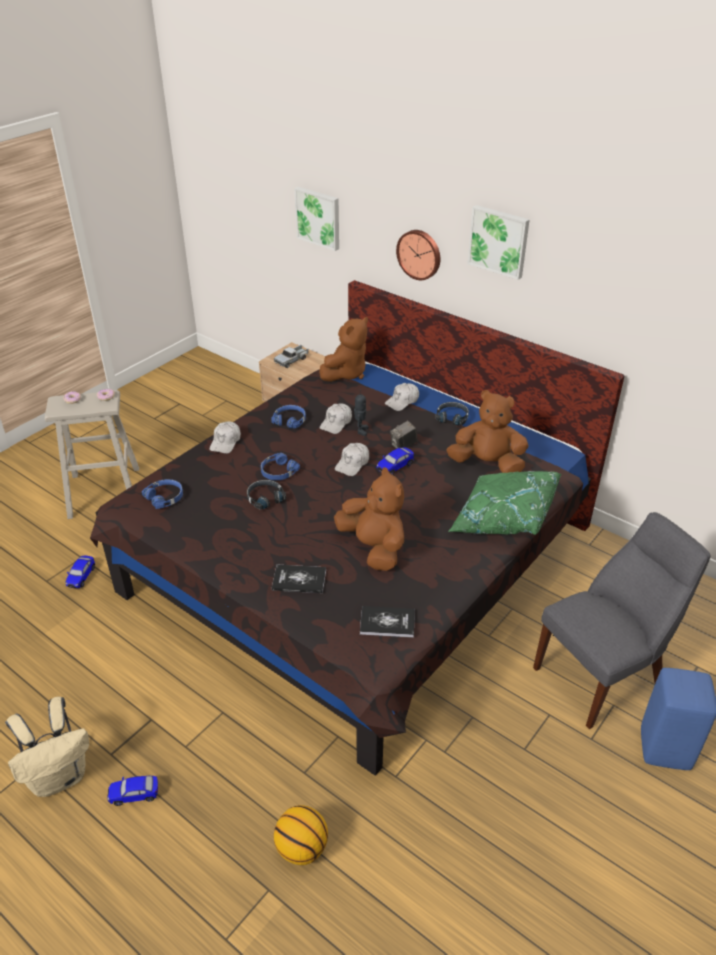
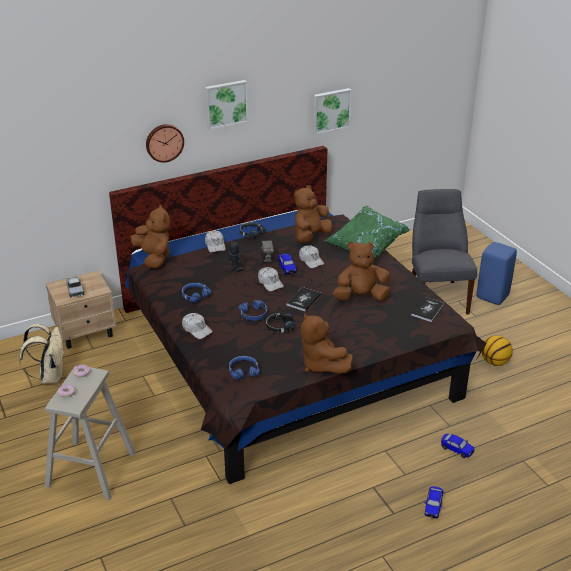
camera: 65 degrees left, 5 degrees down
beige backpack [5,697,89,797] -> beige backpack moved to [19,324,65,384]
toy car [65,556,95,588] -> toy car moved to [441,434,474,458]
book [272,565,326,593] -> book moved to [286,287,321,311]
basketball [274,805,328,865] -> basketball moved to [482,336,513,366]
picture [294,187,339,251] -> picture moved to [313,88,352,135]
white cap [319,404,352,434] -> white cap moved to [299,245,324,268]
none -> brown plush toy [300,313,353,374]

